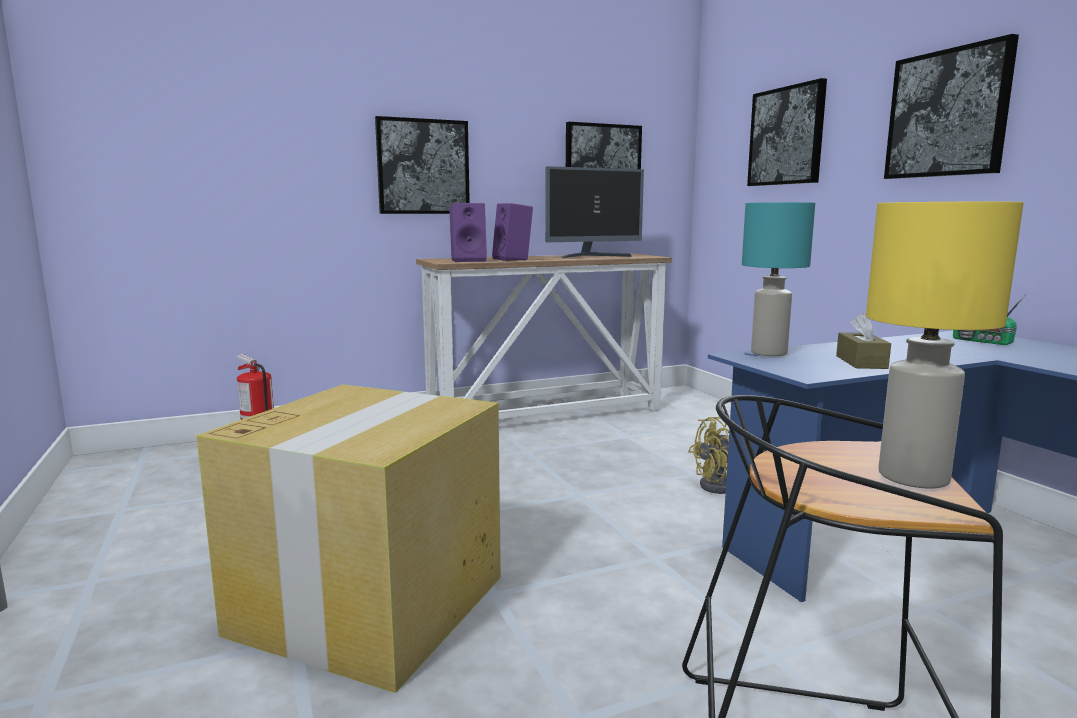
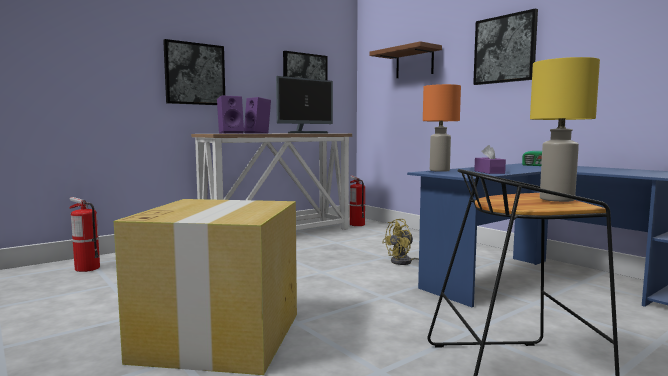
camera: 15 degrees left, 5 degrees down
turquoise table lamp [742,202,815,356] -> orange table lamp [423,84,461,172]
picture [747,78,827,186] -> shelf [370,41,442,78]
brown tissue box [836,313,891,369] -> purple tissue box [474,145,506,174]
none -> fire extinguisher [350,176,365,226]

